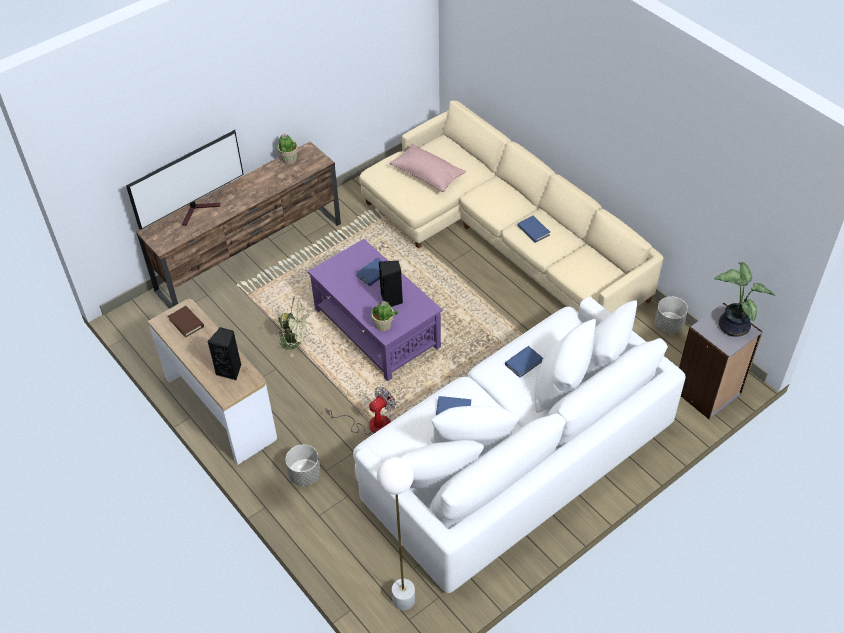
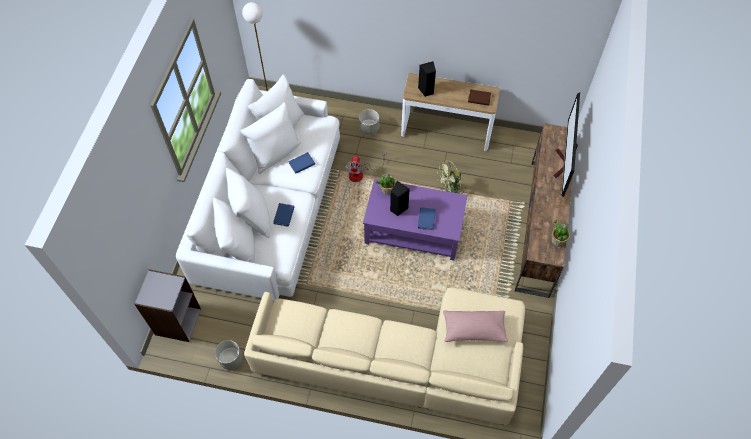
camera: 140 degrees right, 10 degrees up
blue book [518,216,550,243] -> none
potted plant [714,262,776,337] -> none

